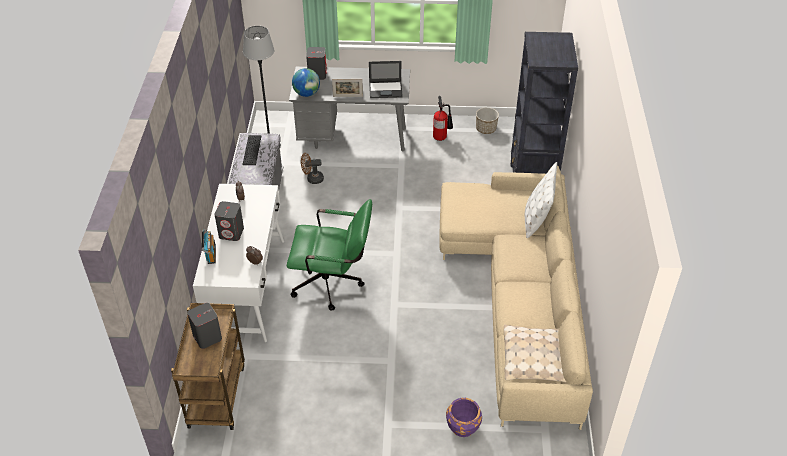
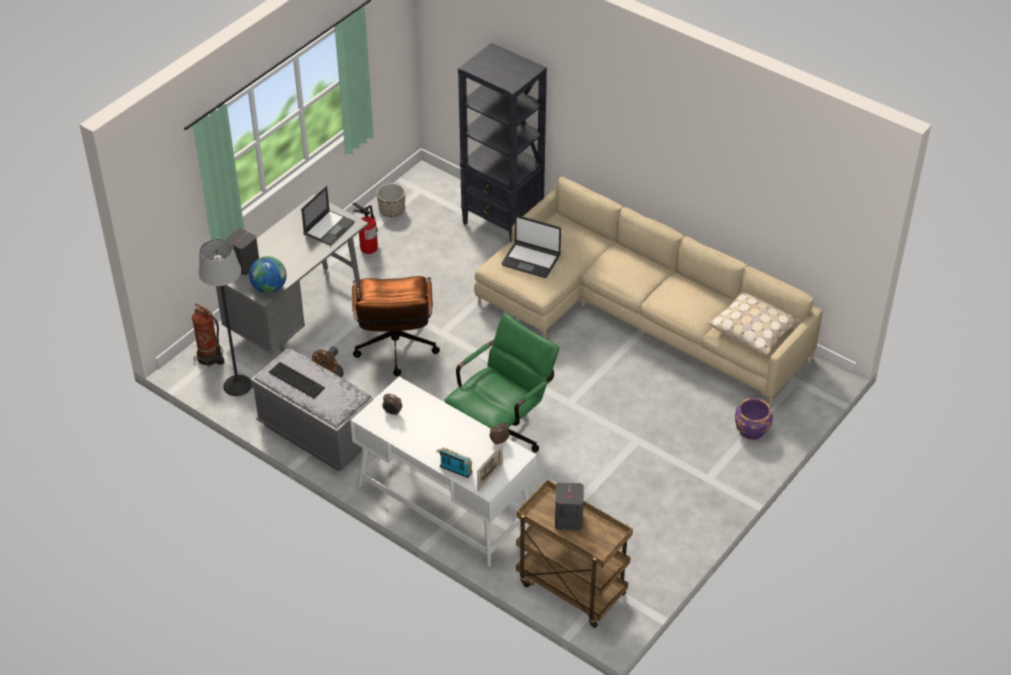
camera: 55 degrees left, 0 degrees up
grey speaker [215,201,244,241] -> none
picture frame [332,79,363,97] -> picture frame moved to [477,443,503,491]
white pillow [525,162,557,238] -> none
none -> fire extinguisher [192,303,225,367]
none -> brown office chair [352,276,440,376]
none -> laptop [501,215,561,278]

